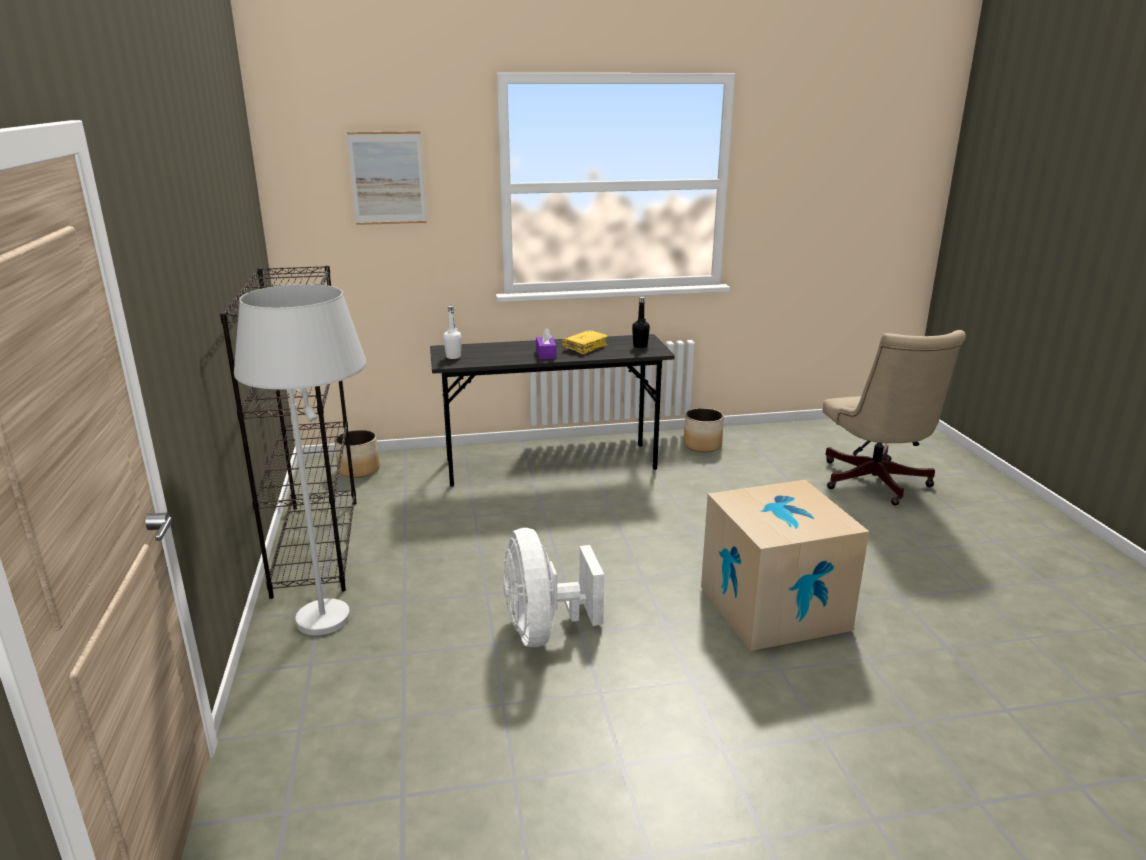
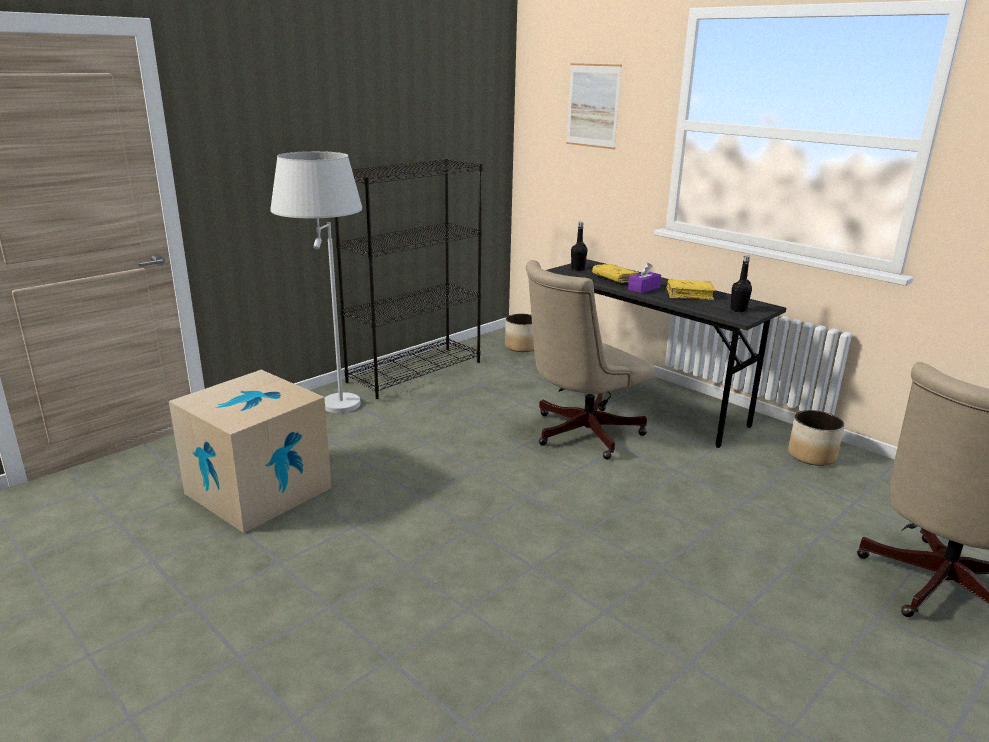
camera: 55 degrees right, 0 degrees up
white bottle [443,306,462,359] -> black bottle [571,222,587,271]
white fan [503,528,604,647] -> none
cardboard box [701,480,869,651] -> cardboard box moved to [169,370,332,533]
none -> beige office chair [526,260,655,459]
none -> yellow book [592,264,639,283]

